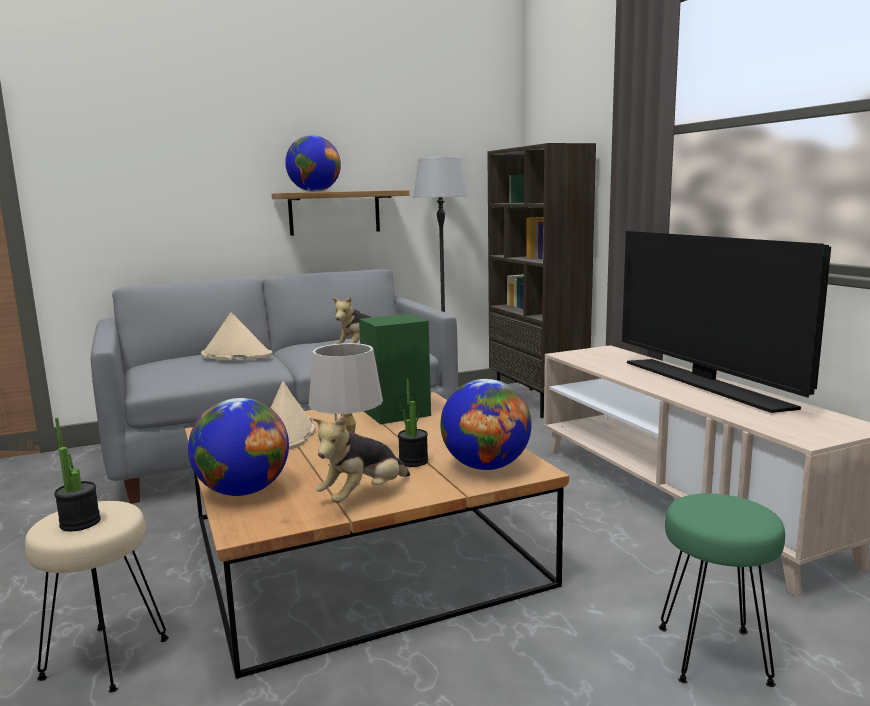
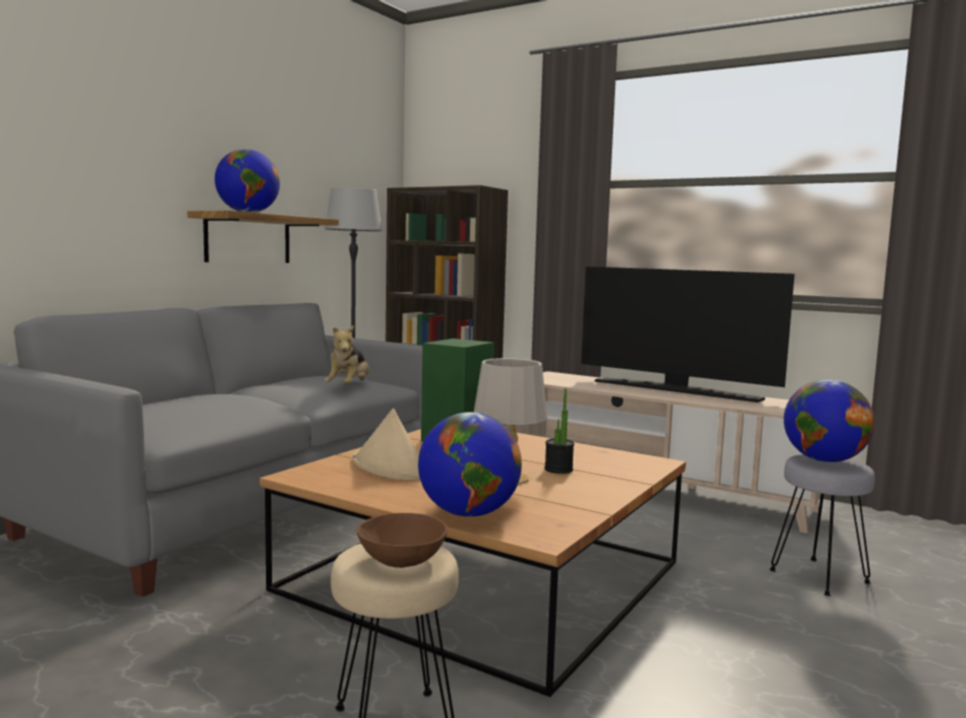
camera: 35 degrees left, 5 degrees down
potted plant [54,418,101,531] -> brown bowl [356,513,447,568]
beige hat [201,313,273,360] -> none
plush toy [312,415,410,503] -> none
globe [440,379,532,470] -> globe moved to [784,380,875,462]
green stool [659,493,785,687] -> grey stool [770,454,875,596]

